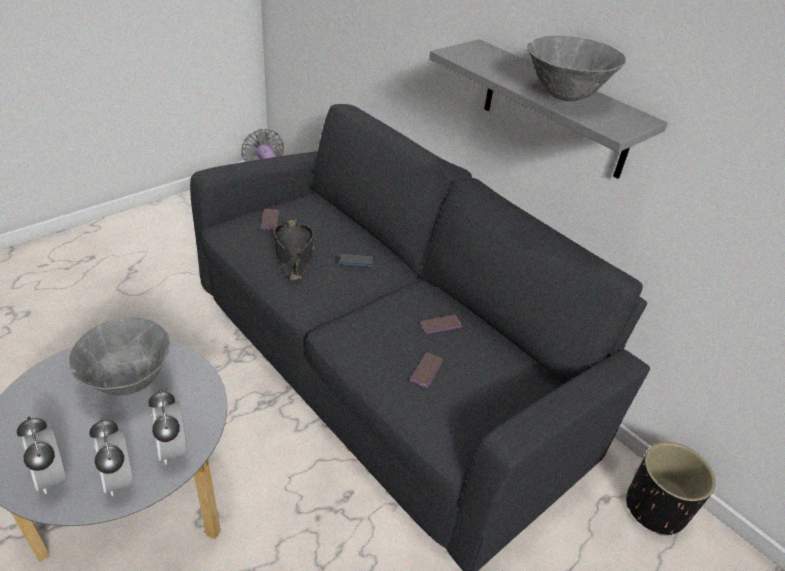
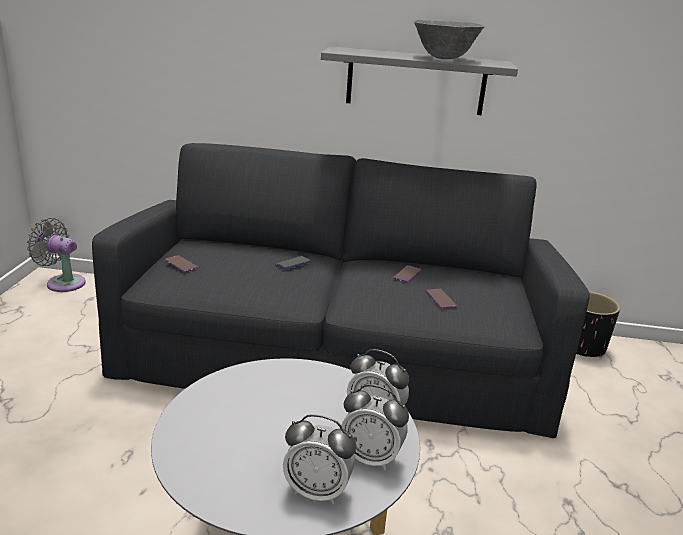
camera: 40 degrees left, 15 degrees down
grey bowl [69,318,170,395] -> none
black hat [274,220,314,280] -> none

